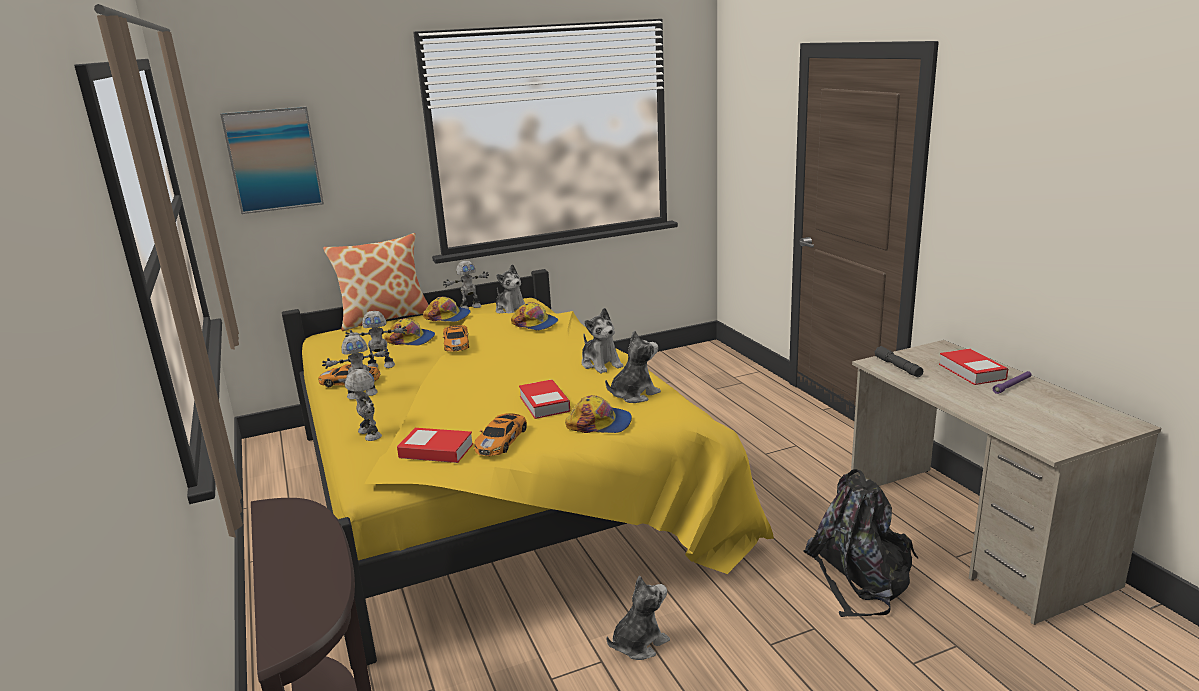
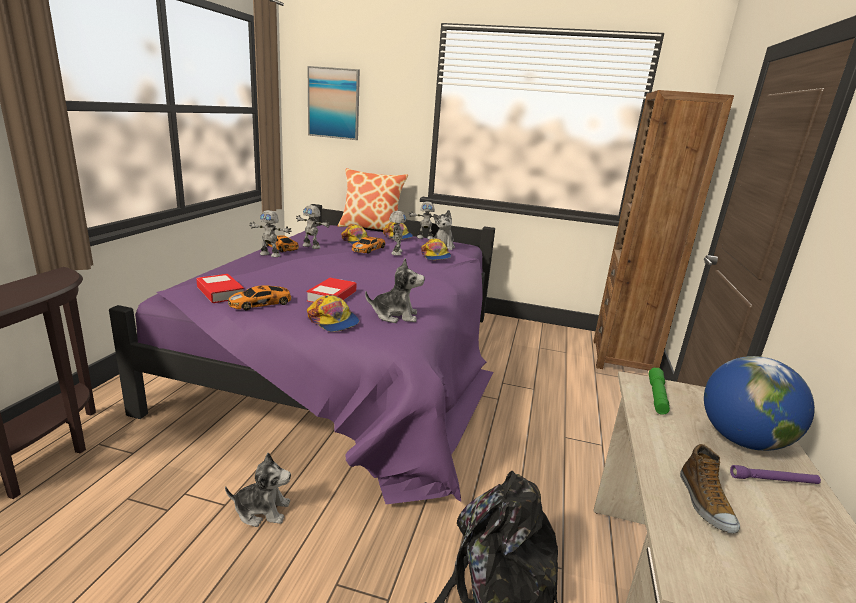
camera: 35 degrees right, 0 degrees up
yellow bed [282,269,774,669] -> purple bed [109,204,495,504]
toy robot [345,369,382,441] -> toy robot moved to [389,211,407,256]
plush toy [582,308,624,374] -> none
grey flashlight [874,346,923,377] -> green flashlight [649,368,670,415]
book [939,349,1008,385] -> globe [704,356,815,451]
none -> brown bookcase [593,90,734,371]
none -> shoe [680,444,740,534]

